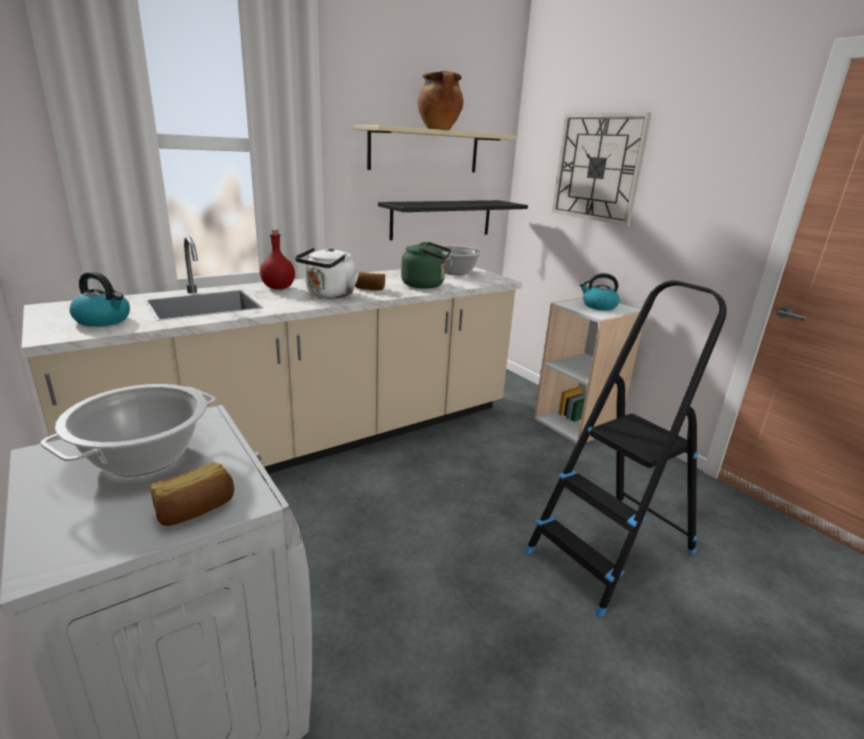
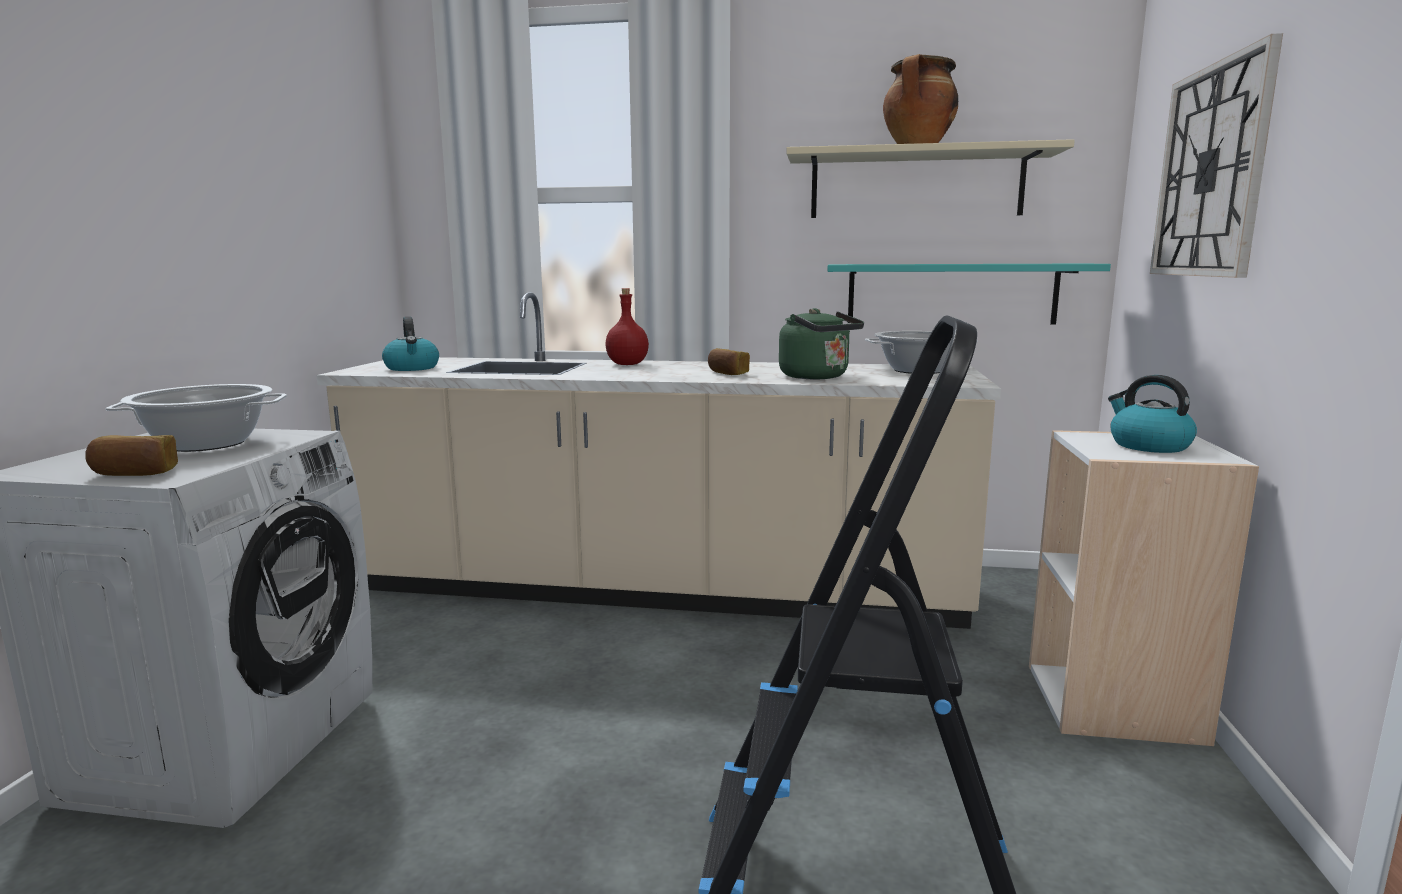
camera: 45 degrees right, 10 degrees down
white kettle [295,247,359,298] -> none
black shelf [378,200,528,240] -> turquoise shelf [827,264,1111,325]

